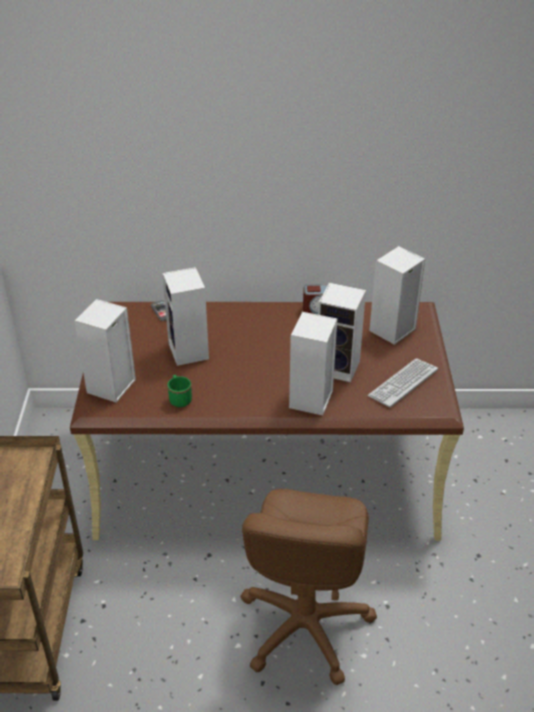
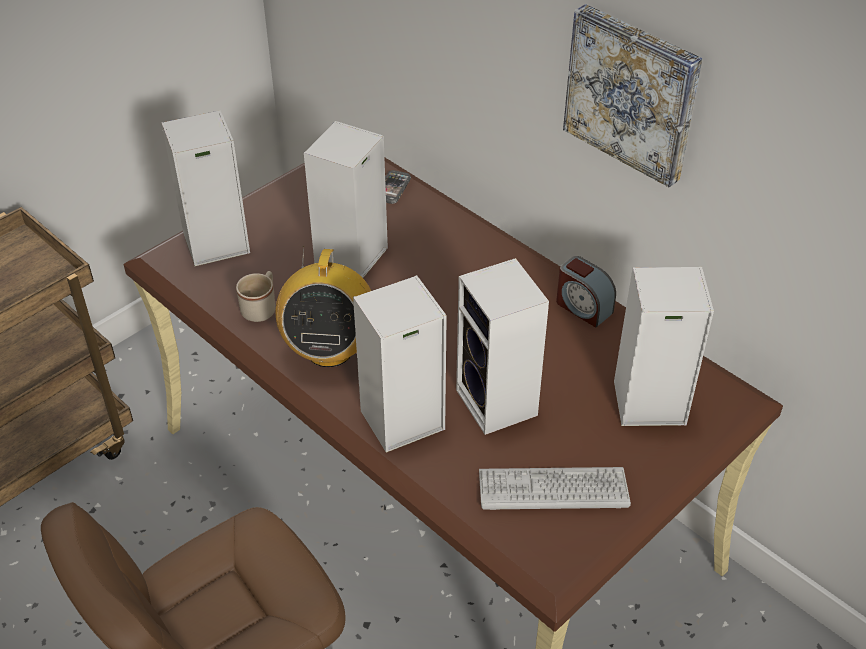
camera: 45 degrees right, 5 degrees up
green mug [168,375,192,407] -> beige mug [236,271,276,322]
none -> radio [275,246,371,367]
none -> picture [563,4,703,187]

